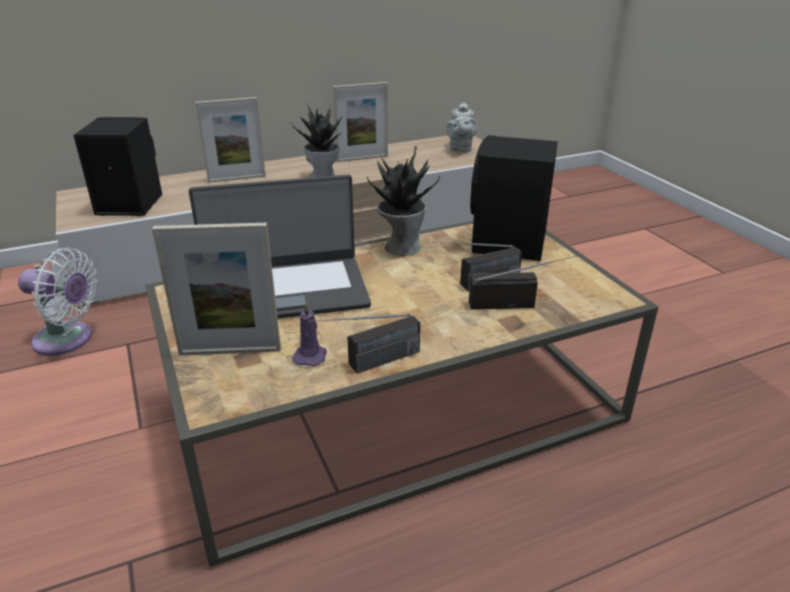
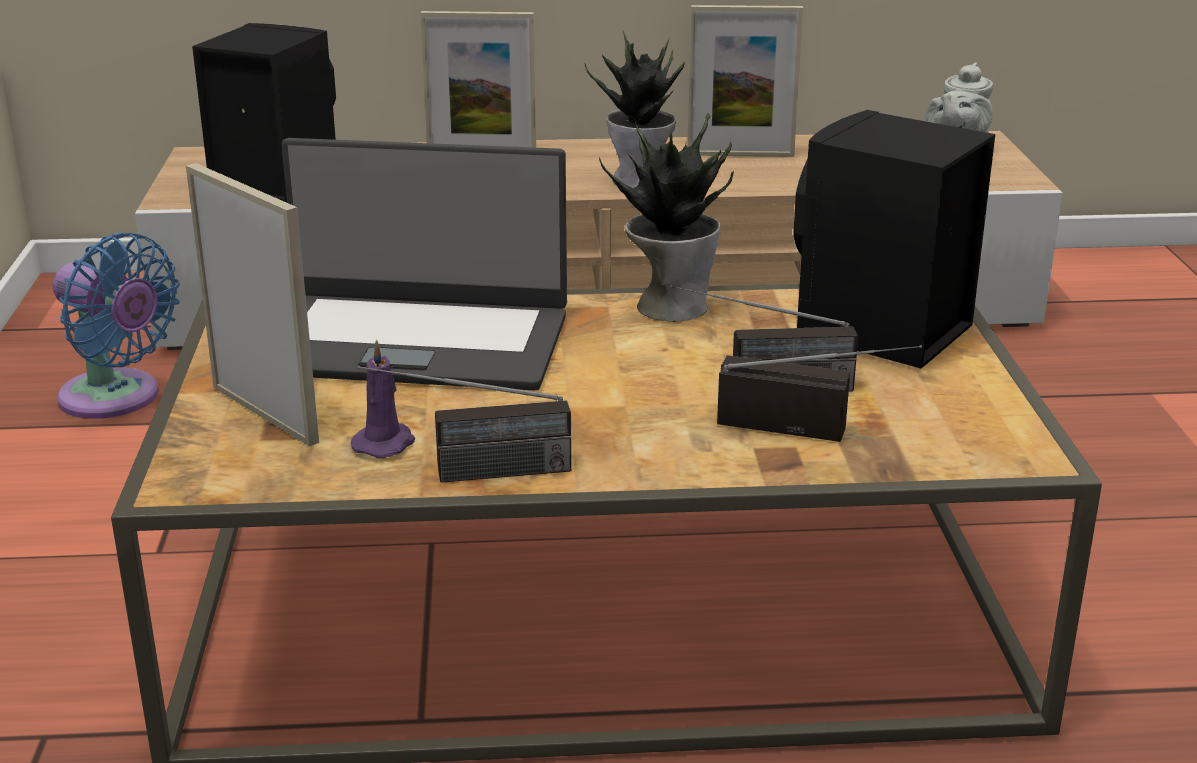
camera: 20 degrees right, 5 degrees down
white fan [18,248,98,356] -> blue fan [52,232,180,419]
picture frame [152,223,281,355] -> picture frame turned 150 degrees counterclockwise [186,163,319,447]

